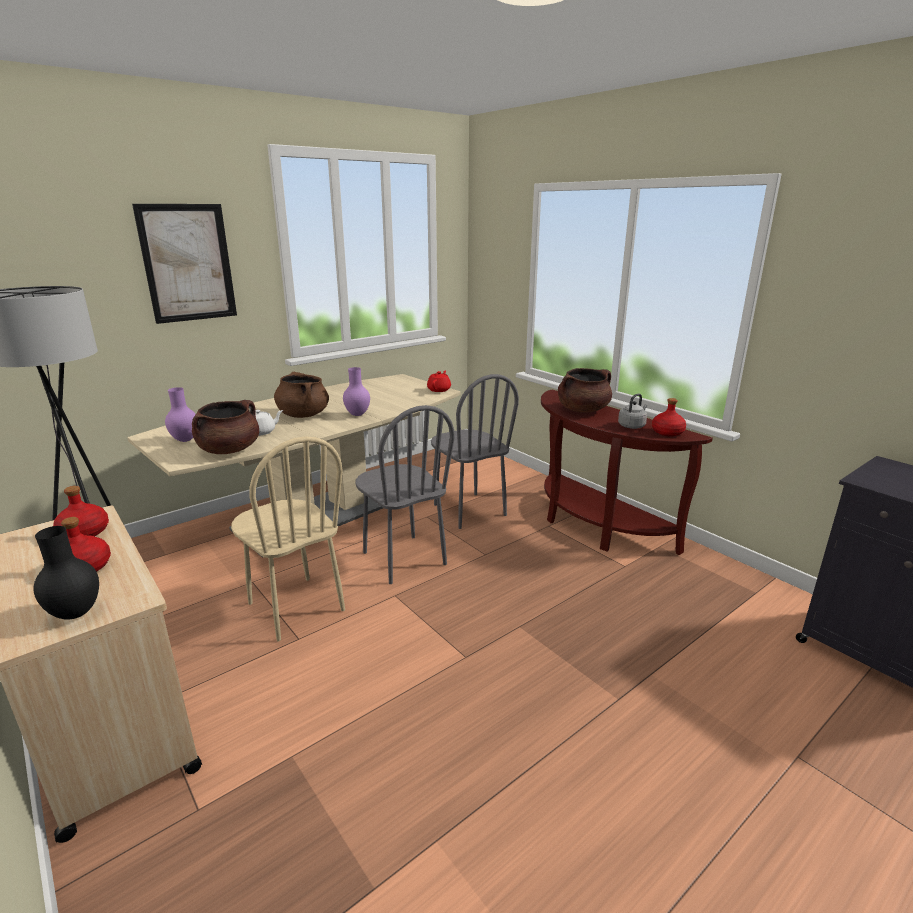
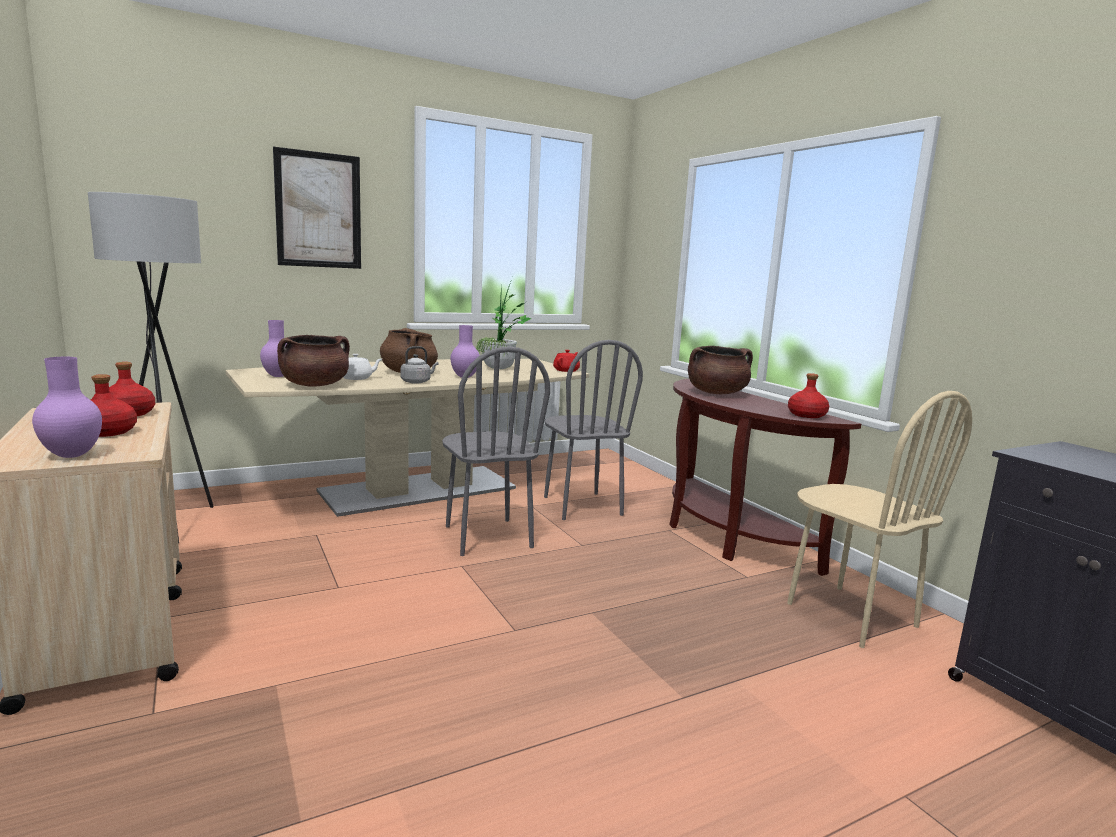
camera: 10 degrees right, 10 degrees down
black vase [34,526,99,620] -> purple vase [32,357,102,458]
beige chair [231,436,345,641] -> beige chair moved to [787,391,972,648]
grey kettle [618,394,647,429] -> grey kettle moved to [401,346,439,384]
none -> potted plant [476,274,531,369]

